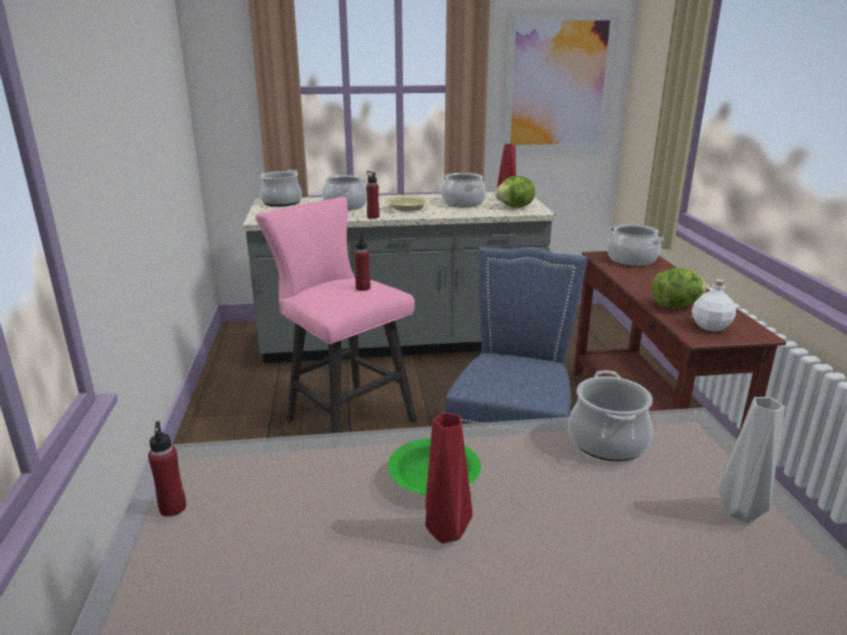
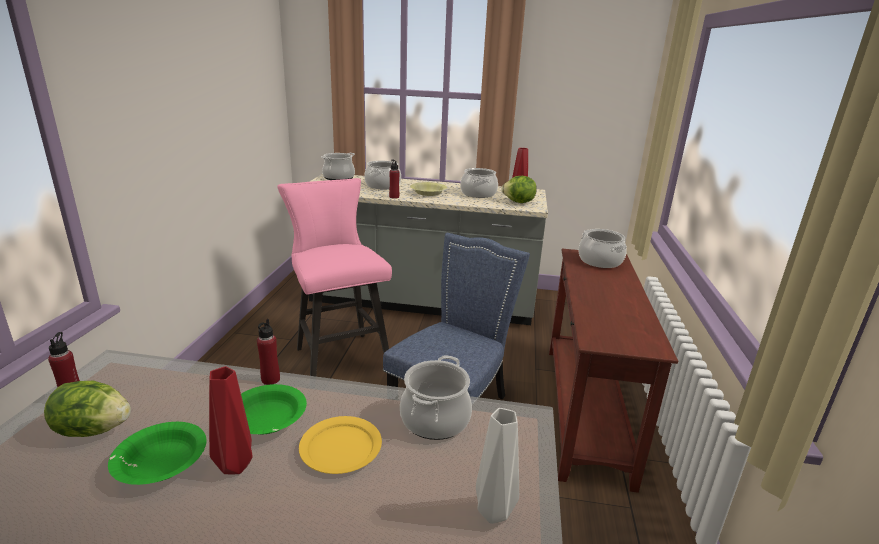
camera: 15 degrees right, 0 degrees up
red bottle [354,235,370,291] -> red bottle moved to [257,319,280,385]
picture [504,14,617,151] -> none
lettuce [651,268,707,308] -> lettuce moved to [44,381,131,437]
white bottle [692,279,736,331] -> none
none -> green bowl [108,422,206,485]
none -> yellow plate [299,416,382,474]

